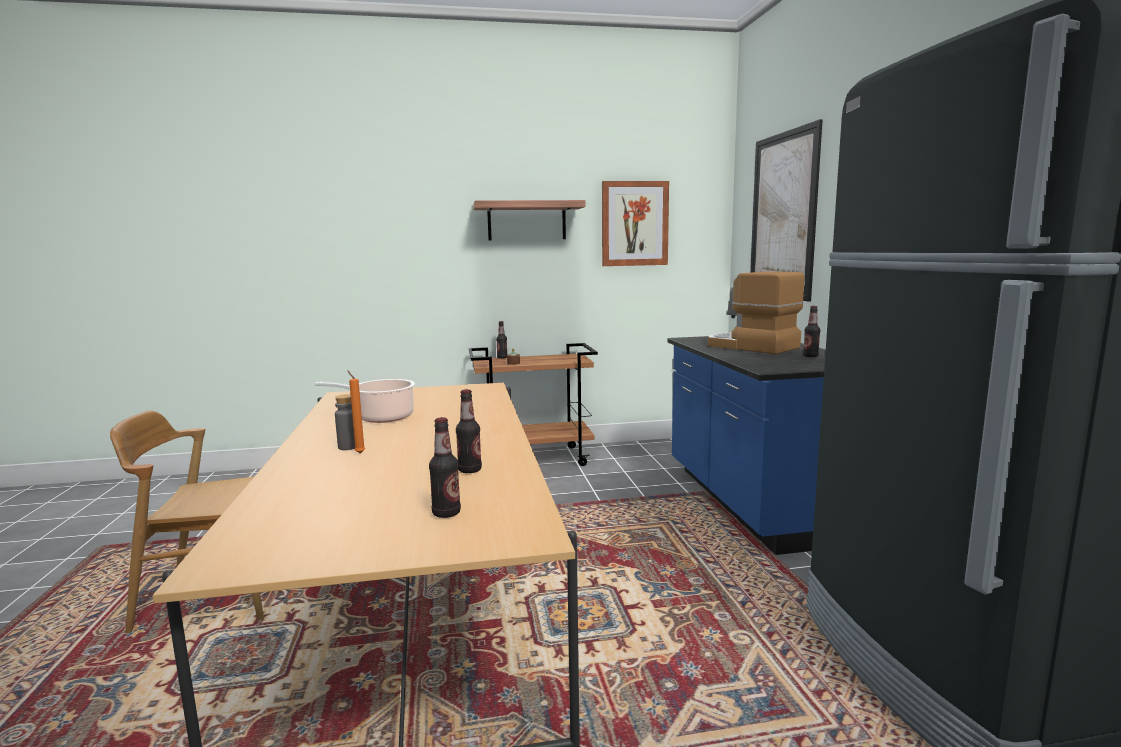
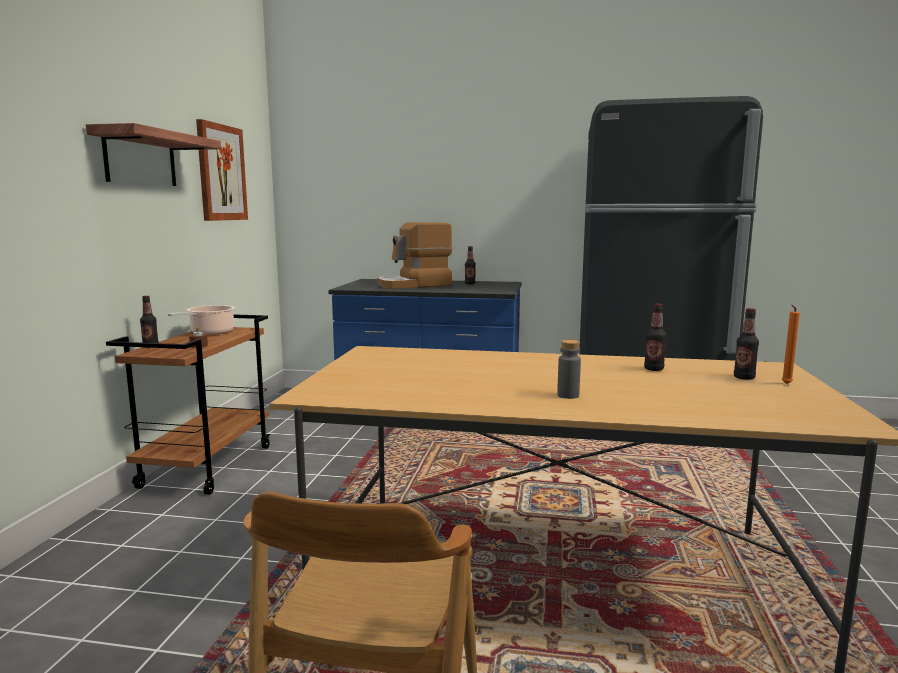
camera: 70 degrees left, 0 degrees up
cooking pot [315,379,415,423] -> cooking pot moved to [168,305,235,335]
orange candle [347,370,365,454] -> orange candle moved to [782,305,800,384]
picture [750,119,823,302] -> none

